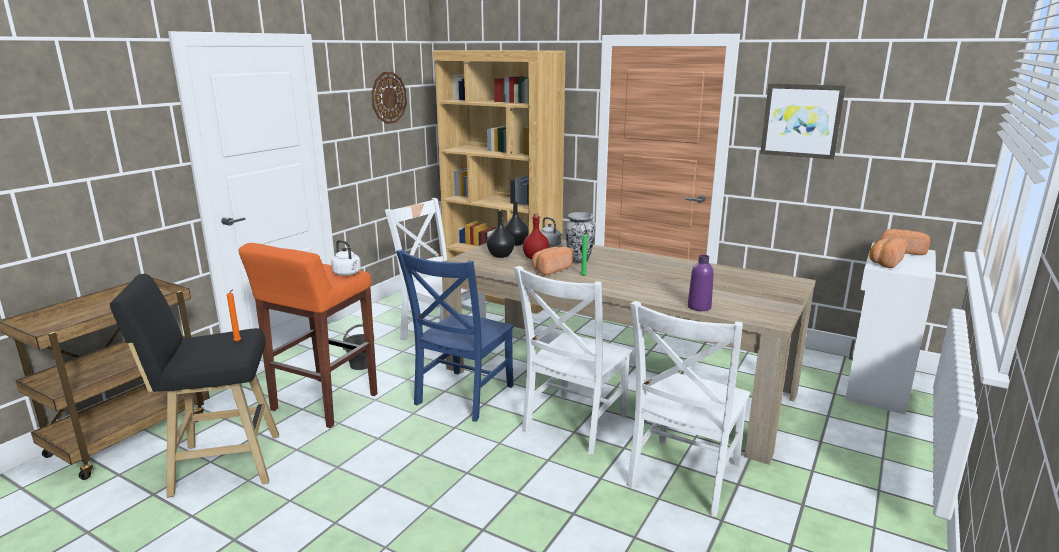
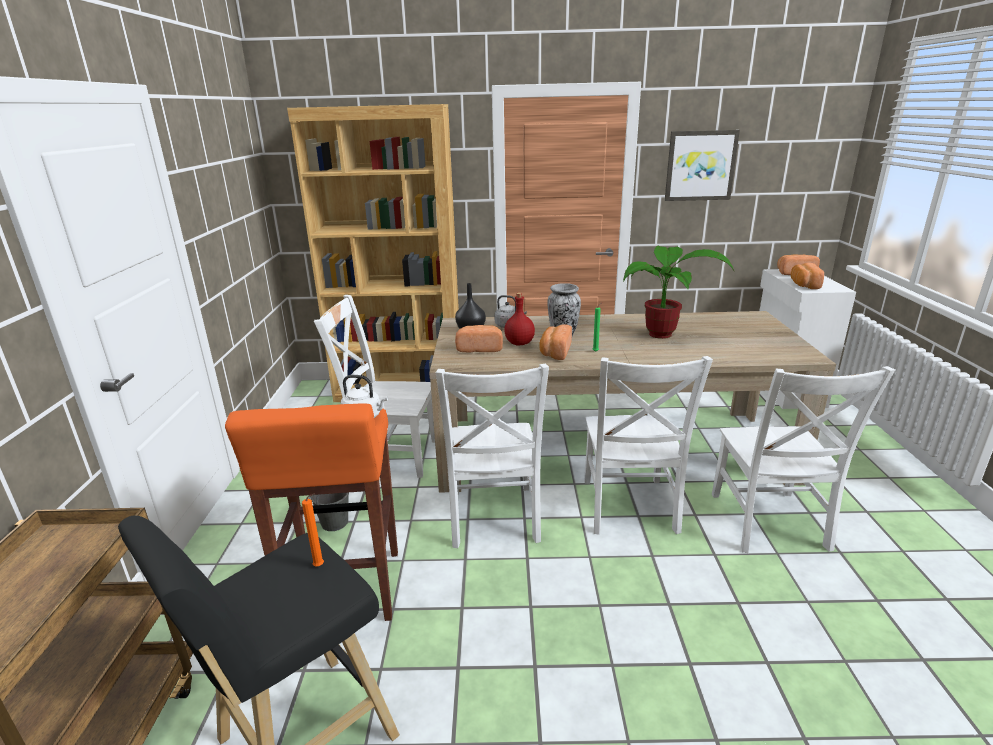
camera: 30 degrees left, 5 degrees up
wall clock [371,72,407,124] -> none
blue chair [396,249,514,422] -> white chair [436,363,549,548]
black vase [487,211,515,258] -> bread [455,325,503,353]
purple bottle [688,255,714,311] -> none
none -> potted plant [623,246,734,339]

